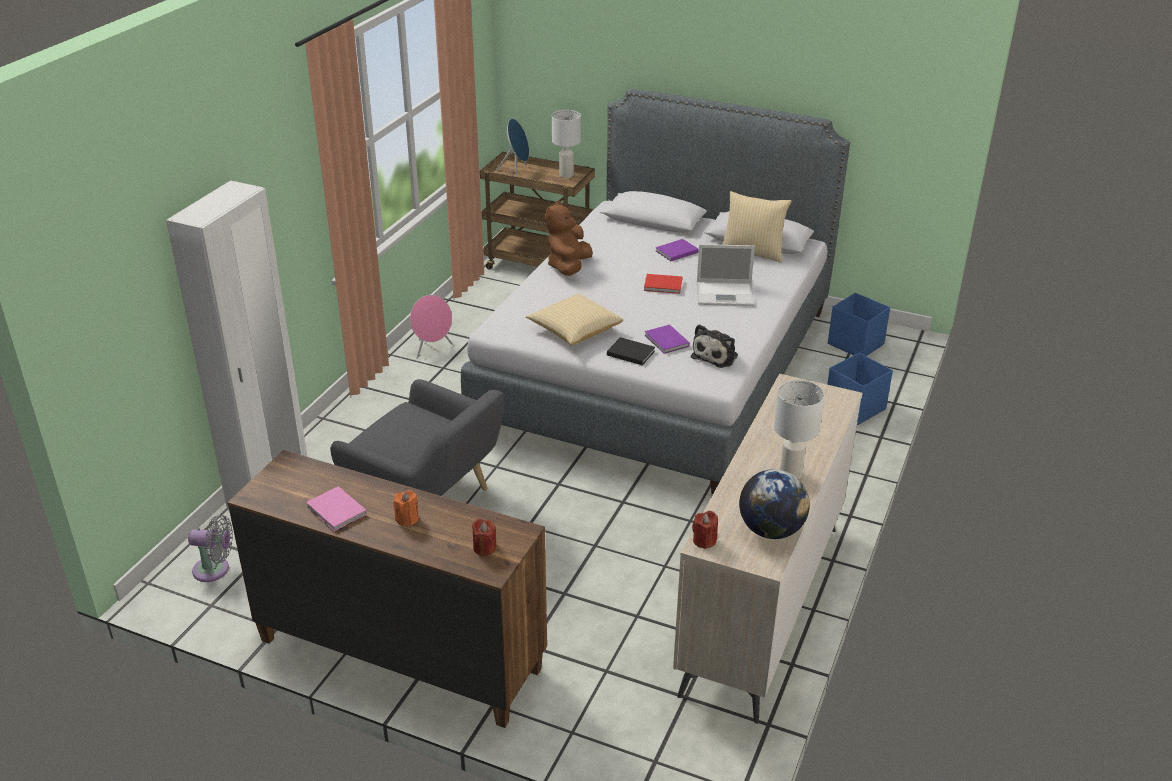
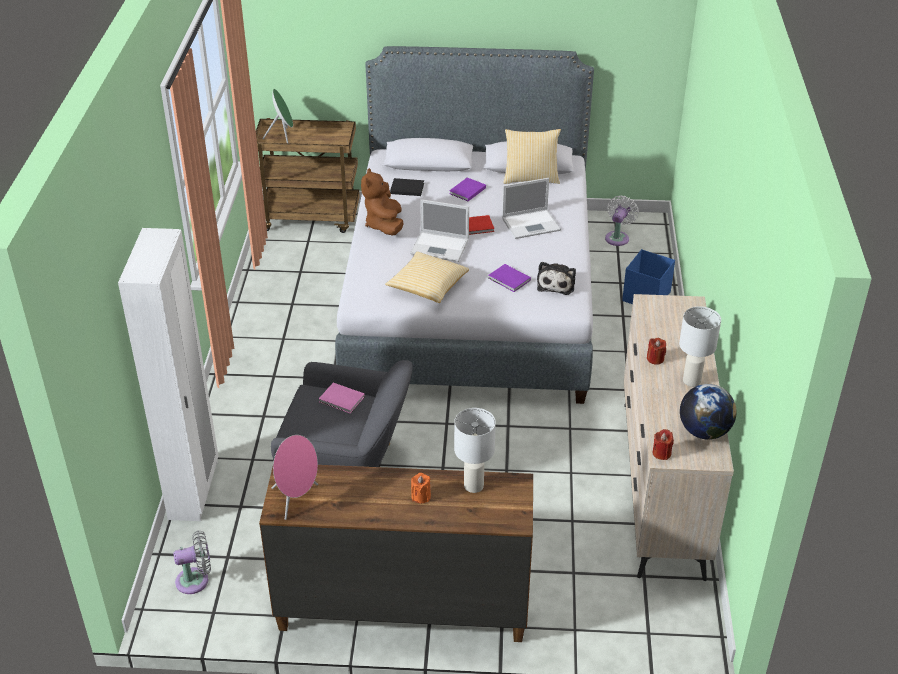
camera: 20 degrees left, 5 degrees up
pink book [306,486,367,532] -> pink book moved to [319,383,365,414]
pink speaker [410,295,453,359] -> pink speaker moved to [272,435,318,520]
red candle [472,519,497,556] -> red candle moved to [647,338,666,365]
blue speaker [496,118,529,177] -> green speaker [263,89,293,143]
white table lamp [552,110,581,178] -> white table lamp moved to [454,408,496,493]
black book [607,337,655,365] -> black book moved to [390,178,424,196]
blue storage box [828,293,890,356] -> white fan [605,195,639,246]
none -> laptop [410,199,469,262]

